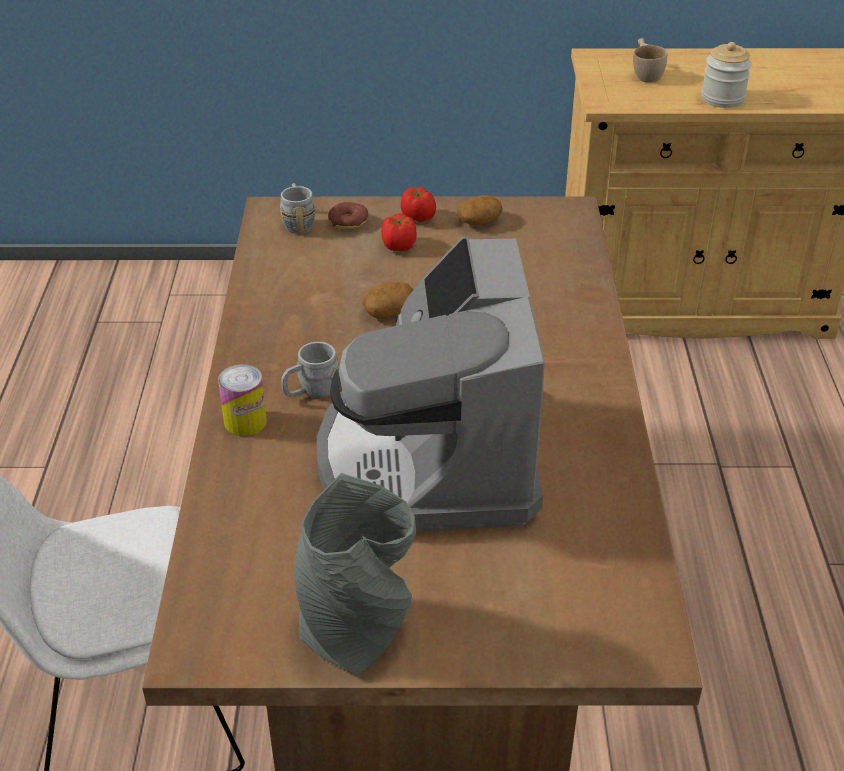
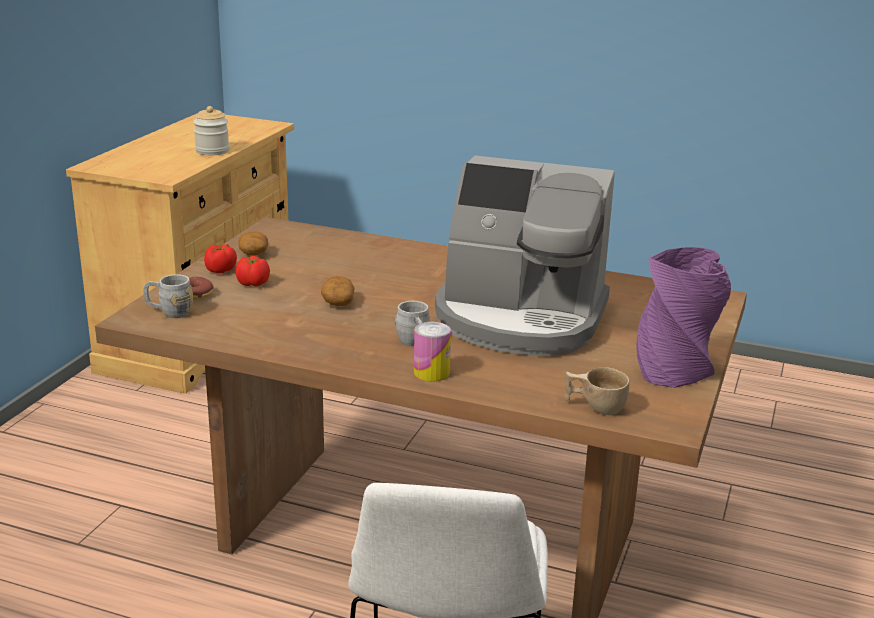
camera: 70 degrees left, 15 degrees down
grey vase [294,473,416,677] -> purple vase [636,247,731,388]
beige cup [633,38,667,83] -> beige cup moved to [565,367,629,415]

